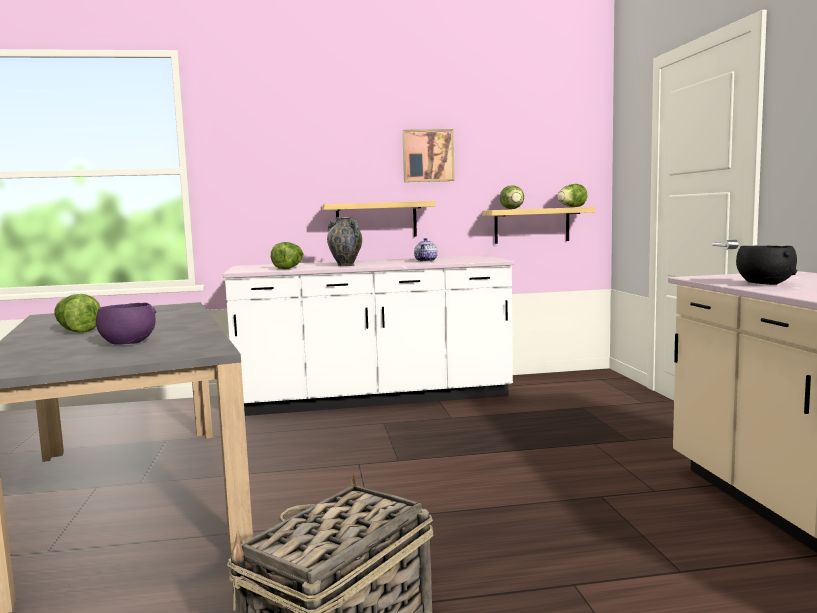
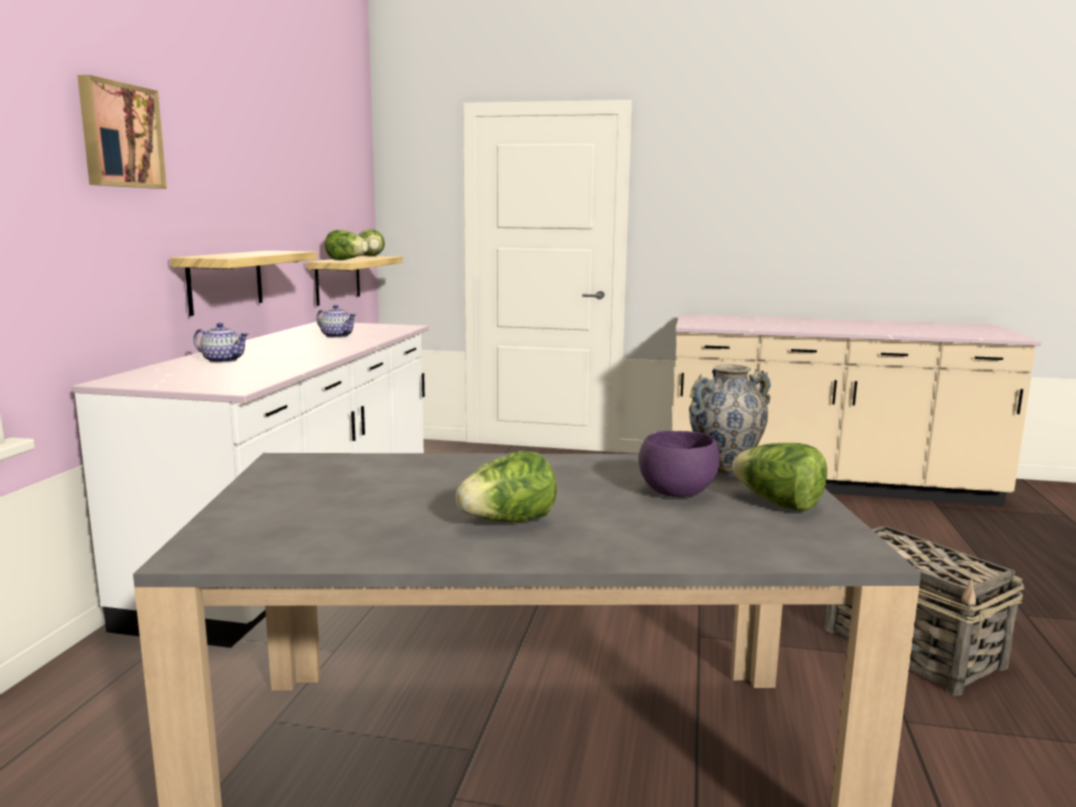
camera: 70 degrees left, 5 degrees up
lettuce [271,242,304,269] -> lettuce moved to [732,443,827,512]
vase [327,217,362,266] -> vase moved to [689,364,771,475]
picture [402,129,455,182] -> picture moved to [77,75,167,189]
black bowl [736,246,798,285] -> none
none -> teapot [193,323,249,363]

